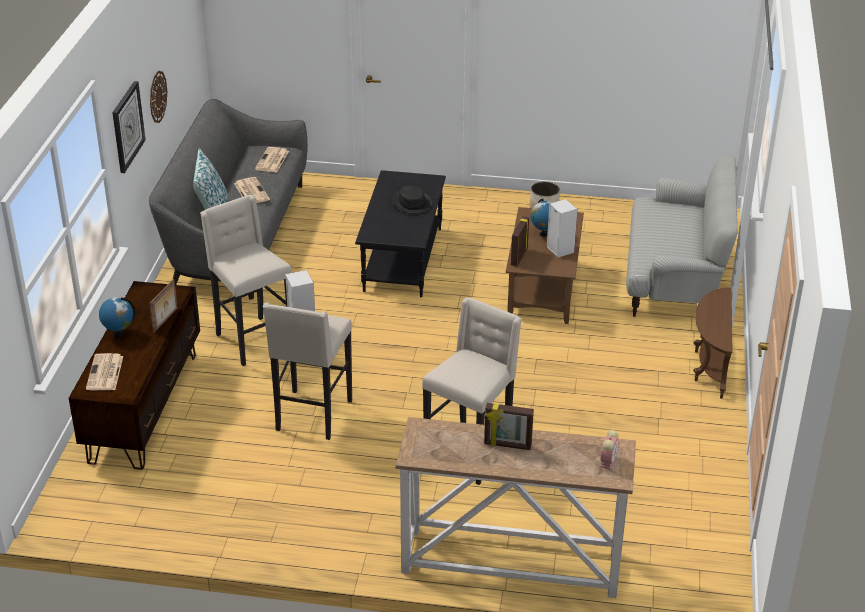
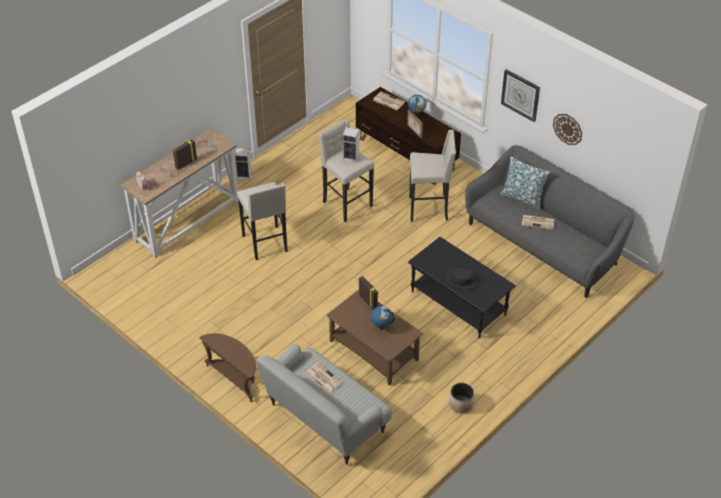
camera: 125 degrees right, 10 degrees up
newspaper [255,147,289,173] -> newspaper moved to [306,362,343,393]
speaker [547,199,577,257] -> speaker moved to [235,148,252,180]

